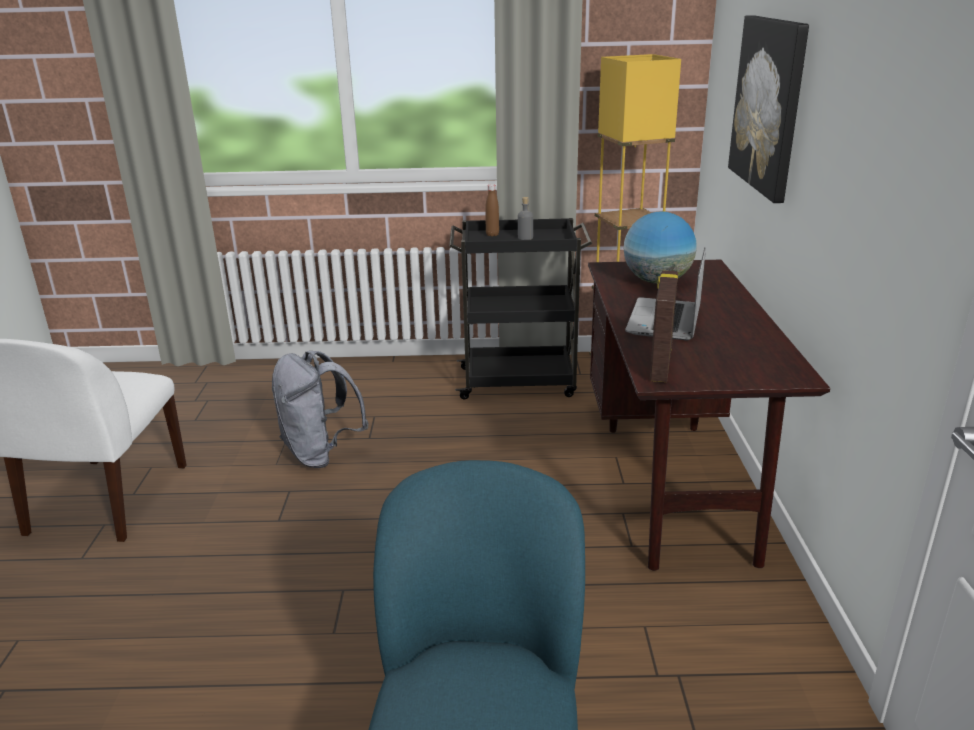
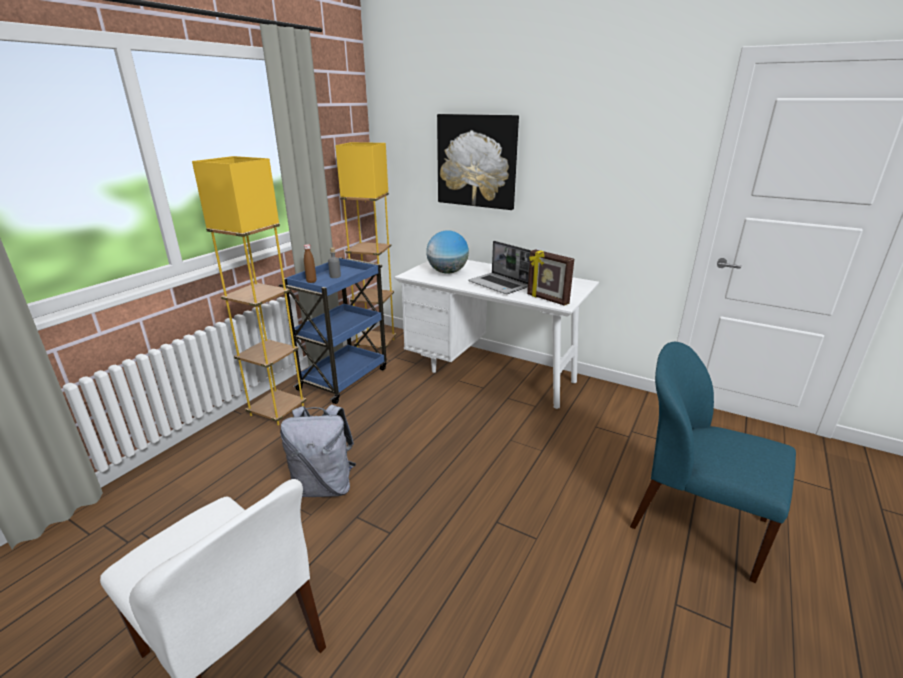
camera: 60 degrees left, 0 degrees up
black cart [449,218,592,400] -> blue cart [279,257,387,404]
brown desk [588,260,830,571] -> white desk [395,260,599,409]
none -> yellow floor lamp [192,156,306,425]

